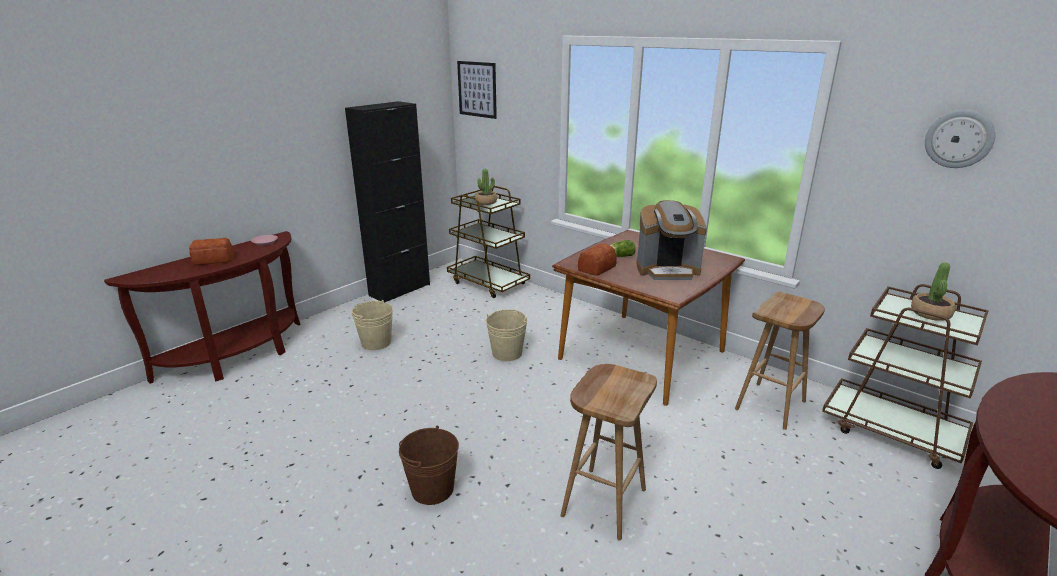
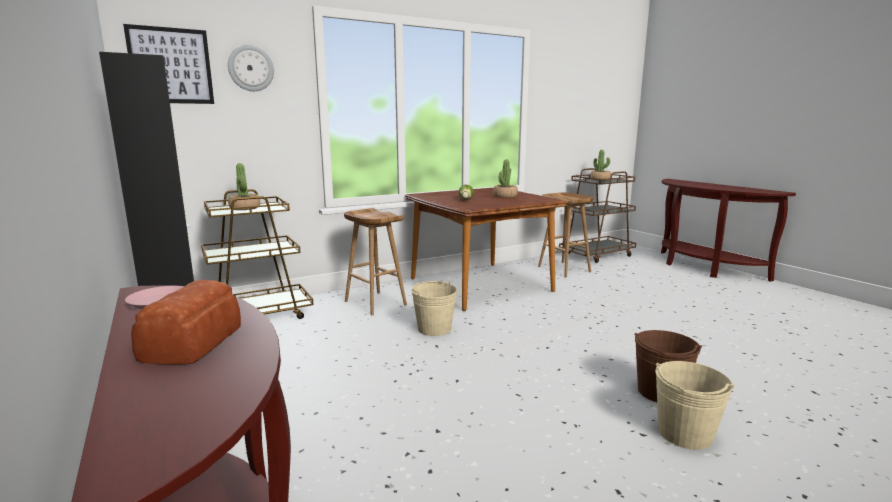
camera: 70 degrees left, 10 degrees down
beige bucket [352,300,393,350] -> beige bucket moved to [655,361,735,450]
brown stool [560,364,657,541] -> brown stool moved to [344,208,407,315]
bread [578,243,617,276] -> none
coffee machine [637,200,707,280] -> potted plant [493,159,518,198]
wall clock [925,110,995,168] -> wall clock moved to [228,45,274,91]

